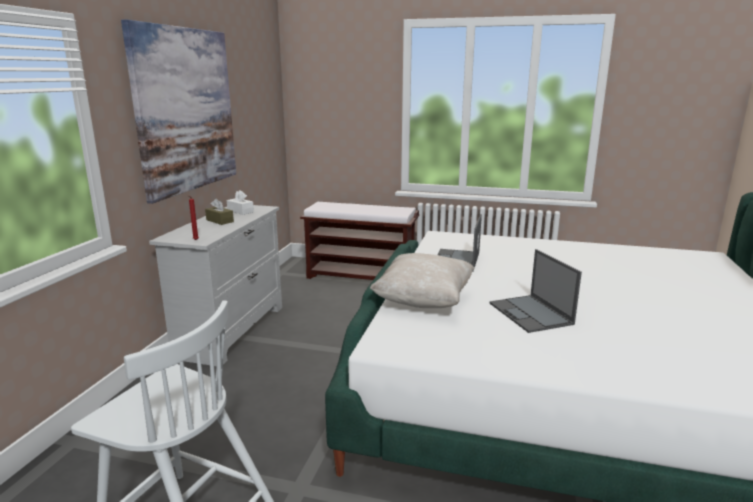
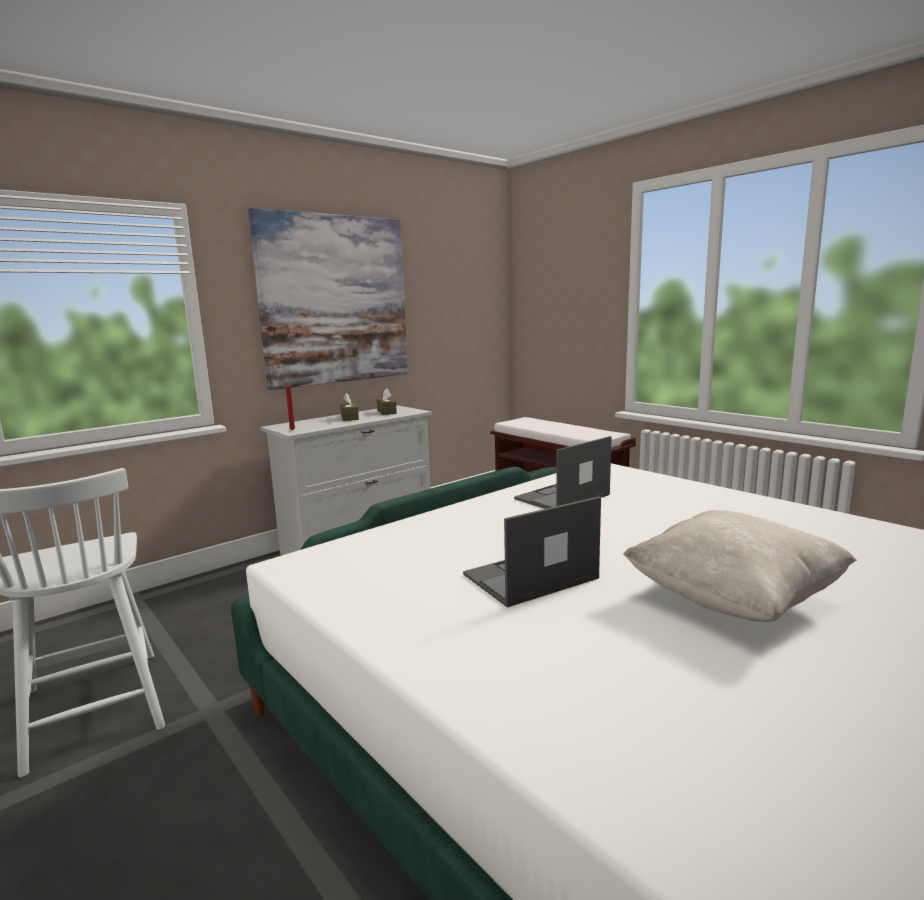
camera: 35 degrees right, 5 degrees down
white tissue box [227,190,254,215] -> brown tissue box [377,388,397,415]
beige pillow [370,253,474,308] -> beige pillow moved to [623,510,857,622]
laptop [489,249,582,333] -> laptop turned 45 degrees clockwise [463,496,601,607]

